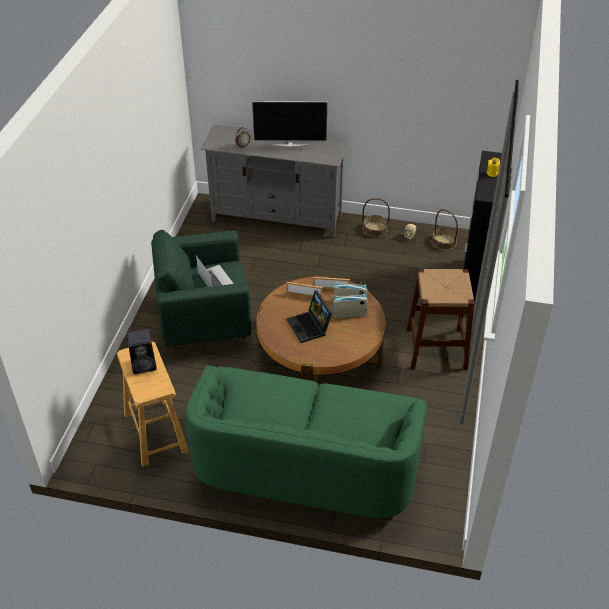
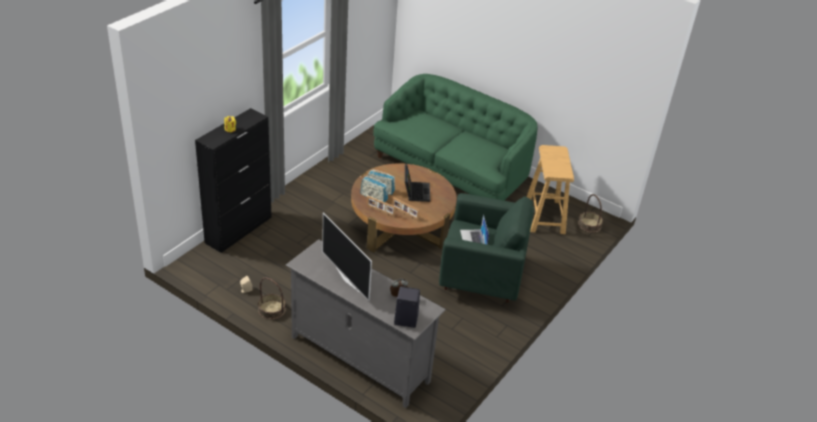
camera: 160 degrees left, 5 degrees down
black speaker [127,329,157,374] -> black speaker moved to [394,286,420,328]
television [251,101,328,147] -> television turned 150 degrees counterclockwise [322,212,372,301]
brown stool [407,269,475,370] -> none
basket [432,209,458,250] -> basket moved to [578,194,603,233]

